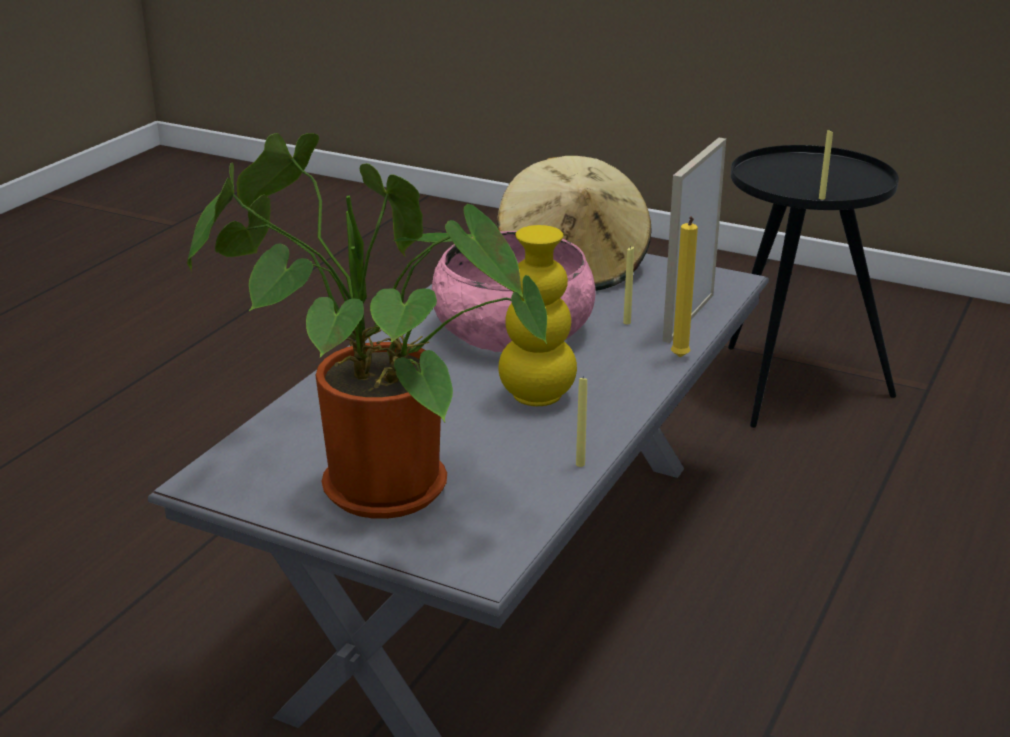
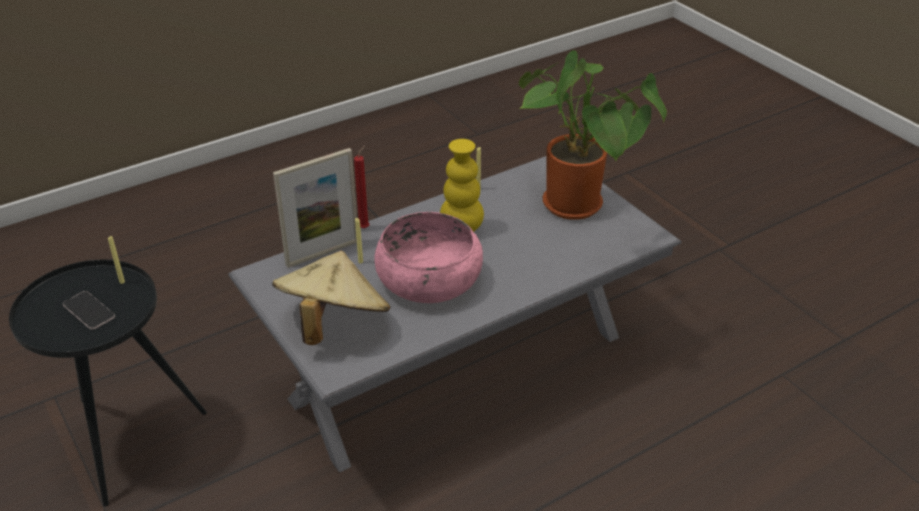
camera: 150 degrees left, 10 degrees up
yellow candle [671,216,698,357] -> red candle [354,145,369,228]
none -> phone [63,291,115,330]

